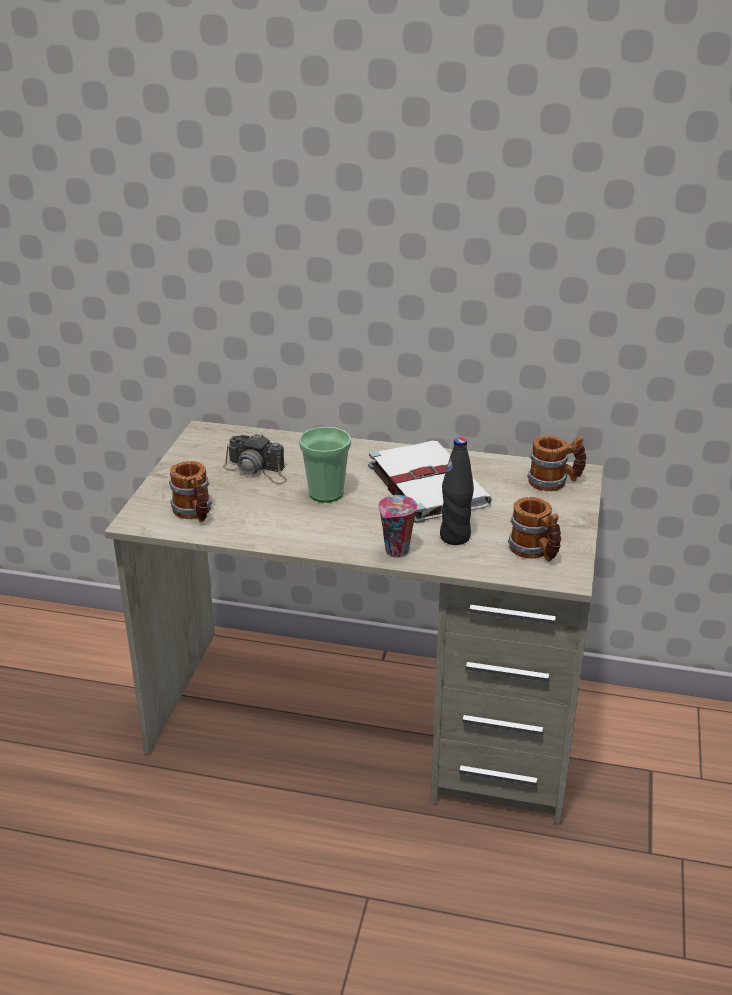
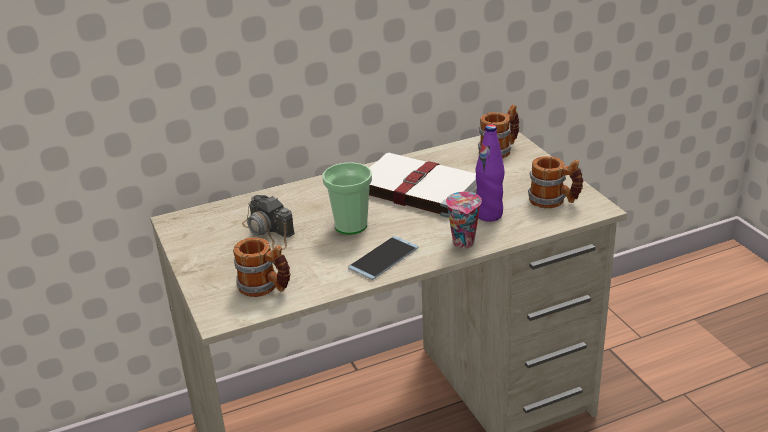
camera: 35 degrees left, 0 degrees up
camera [223,433,287,484] -> camera turned 60 degrees clockwise [242,195,295,250]
black bottle [440,437,474,545] -> purple bottle [475,124,505,222]
none -> phone [348,236,418,280]

